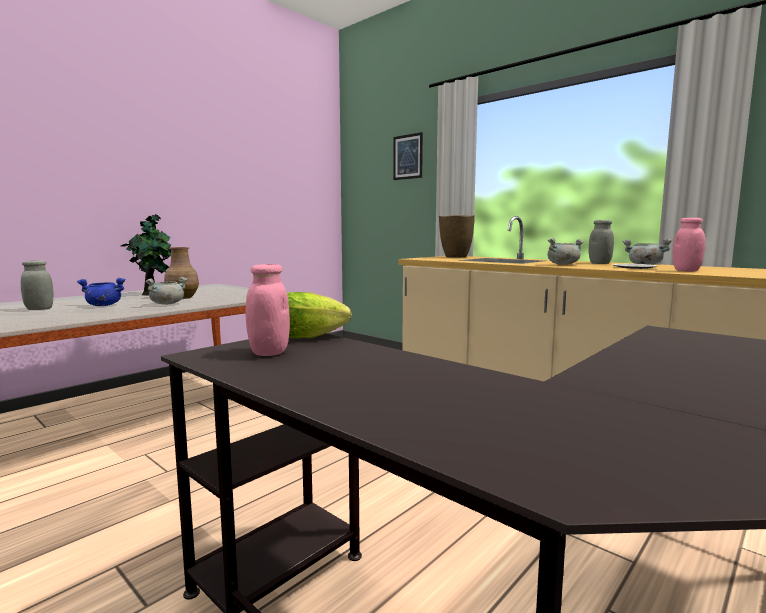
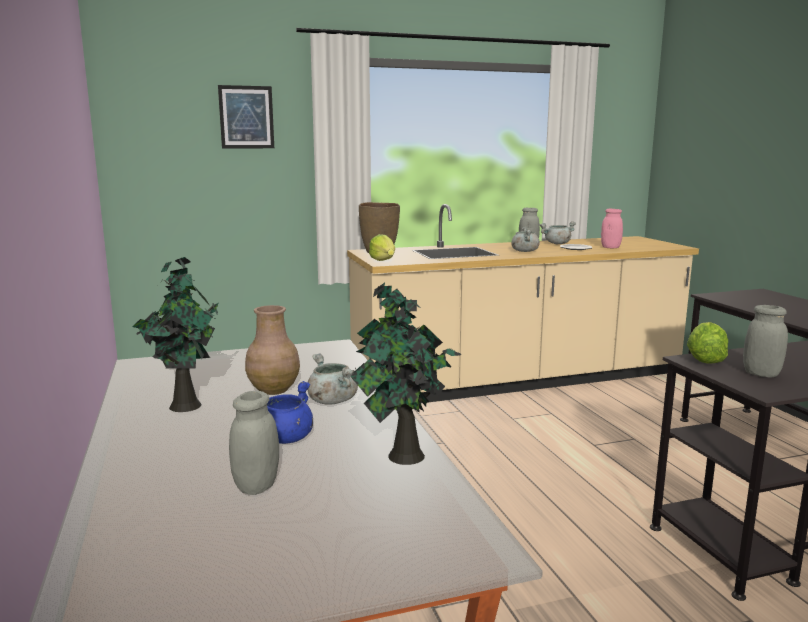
camera: 60 degrees left, 5 degrees up
pink jar [246,264,290,356] -> grey jar [743,305,788,377]
none -> potted plant [351,283,462,465]
none -> lettuce [369,234,395,261]

